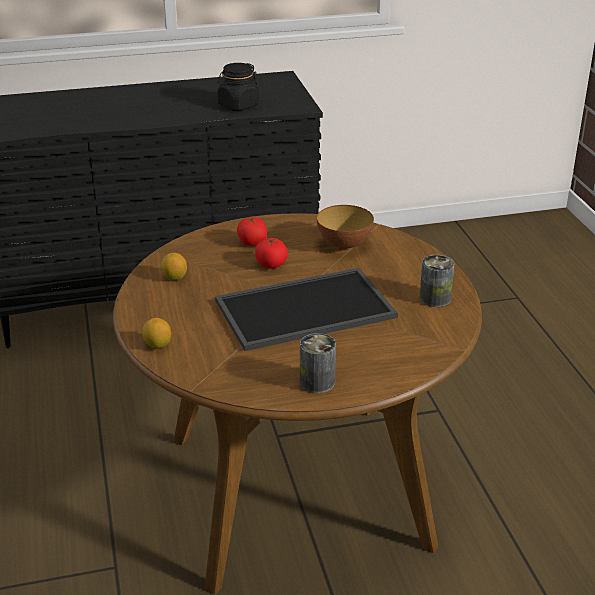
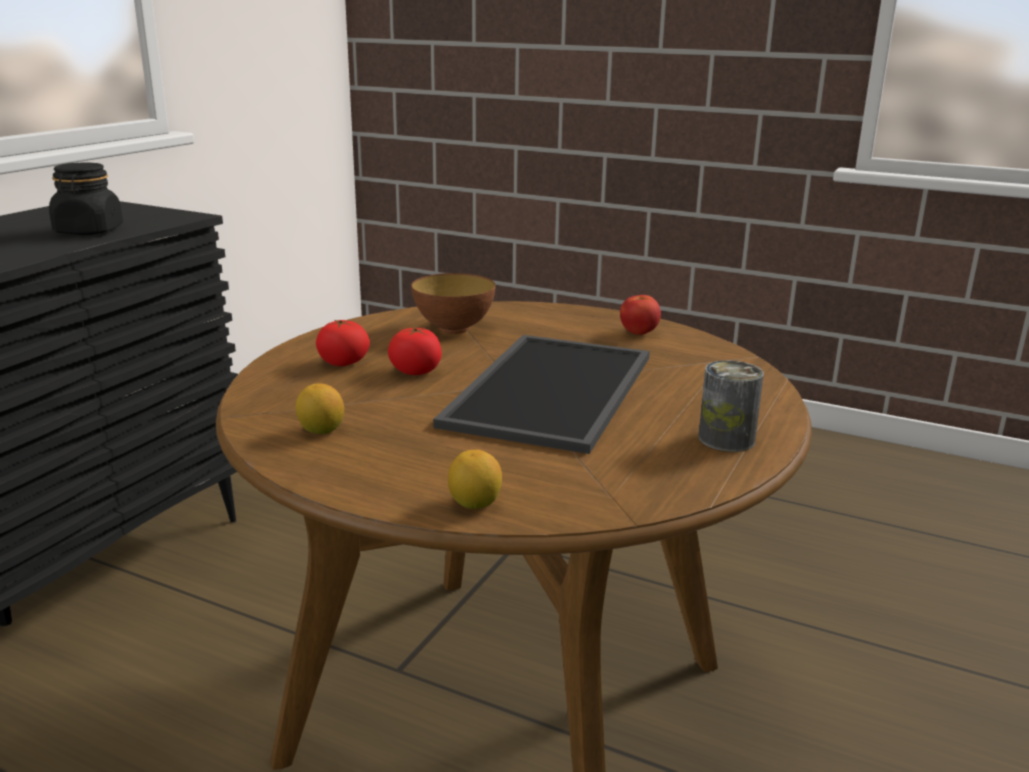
camera: 50 degrees left, 10 degrees down
can [419,255,455,307] -> tomato [620,295,661,335]

